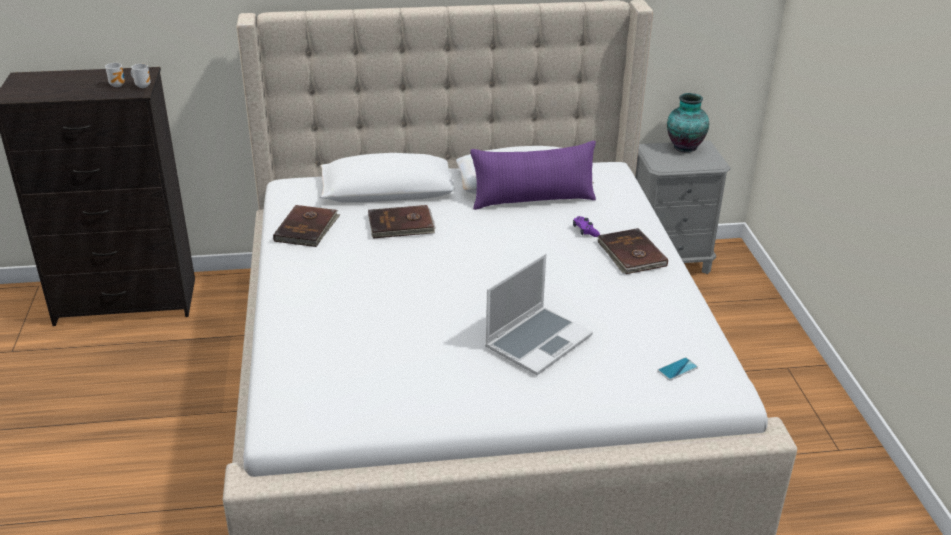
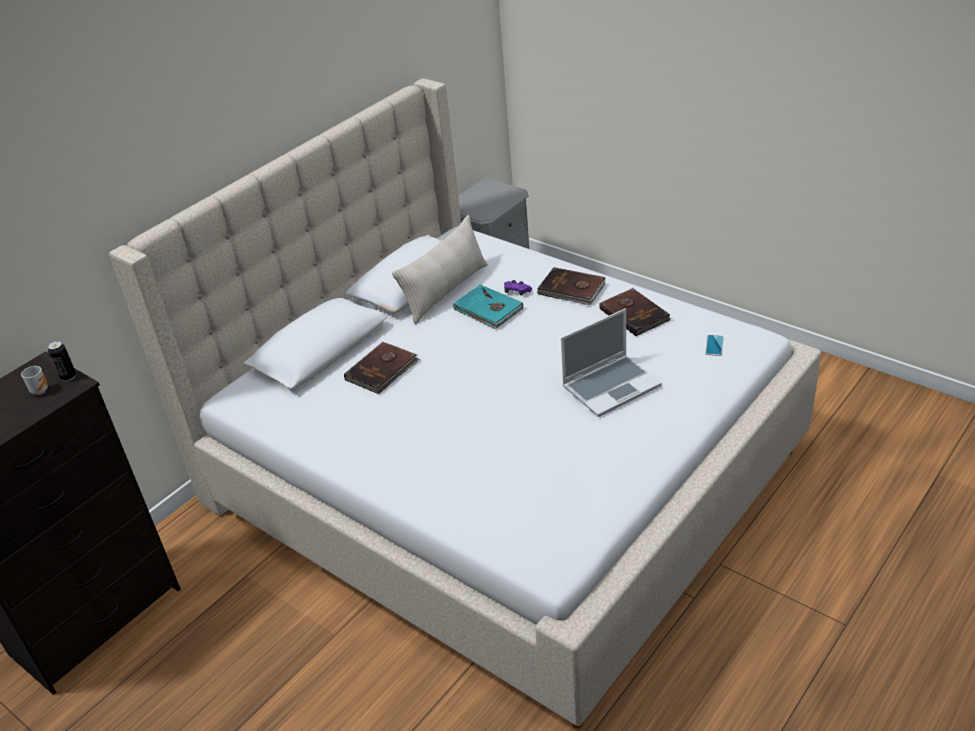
camera: 40 degrees left, 5 degrees up
mug [131,64,151,88] -> can [48,341,76,381]
brown book [273,205,341,247] -> brown book moved to [599,288,670,336]
purple pillow [470,141,596,210] -> beige pillow [392,215,488,324]
laptop [485,254,593,375] -> laptop turned 60 degrees clockwise [561,309,662,417]
vase [667,93,709,152] -> none
none -> turquoise book [453,285,523,329]

